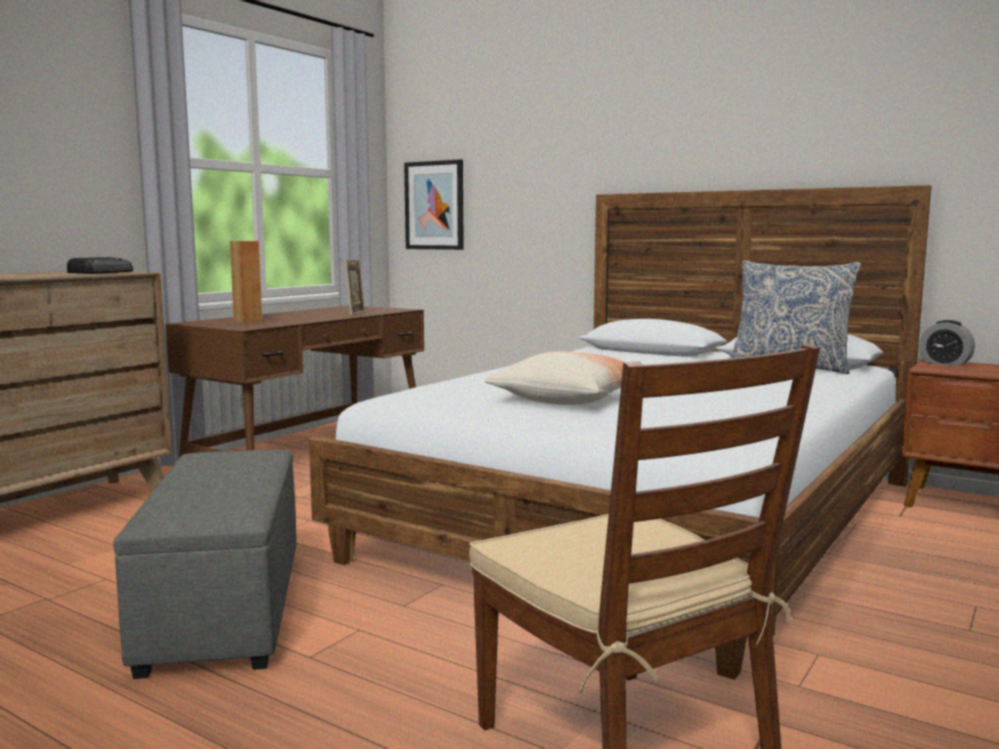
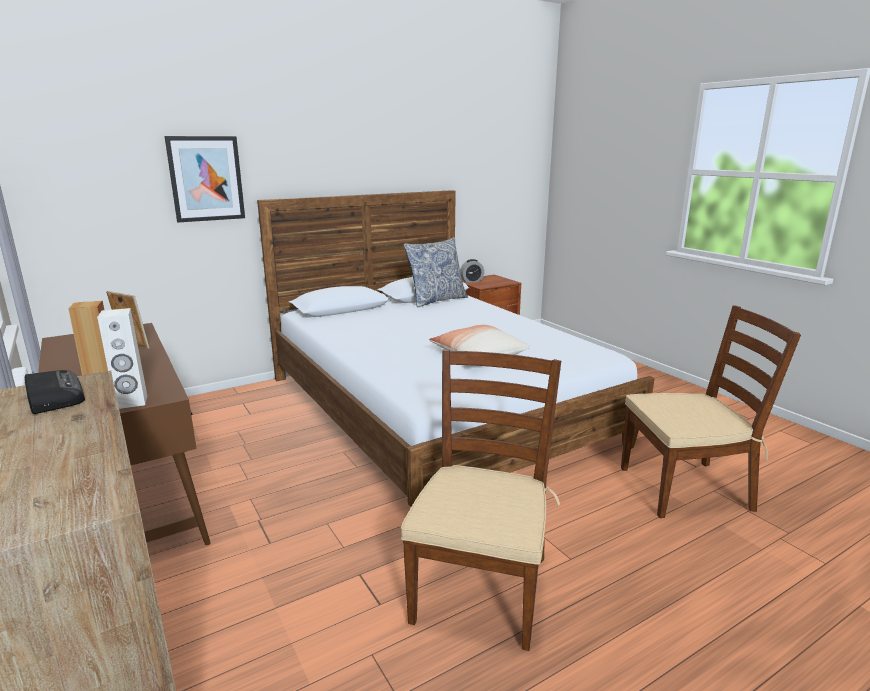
camera: 65 degrees left, 10 degrees up
grey ottoman [114,450,297,679] -> brown chair [401,349,561,651]
picture [404,159,464,250] -> picture moved to [165,136,245,222]
none -> white speaker [97,308,147,409]

